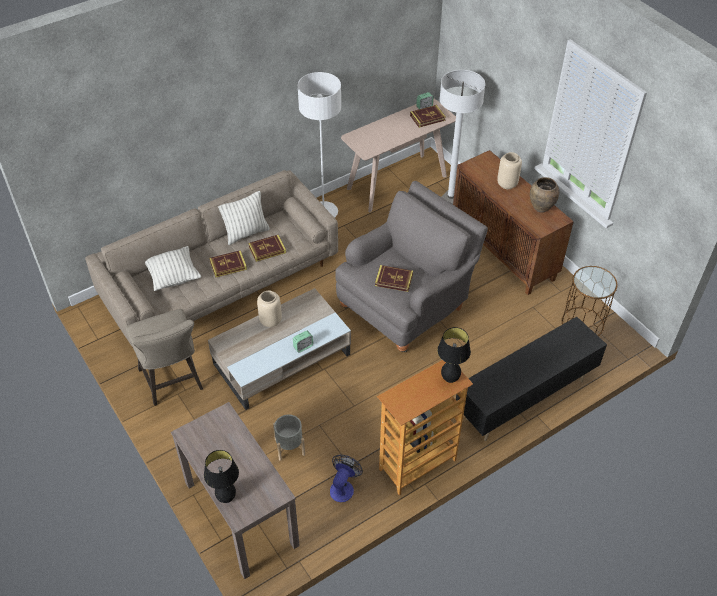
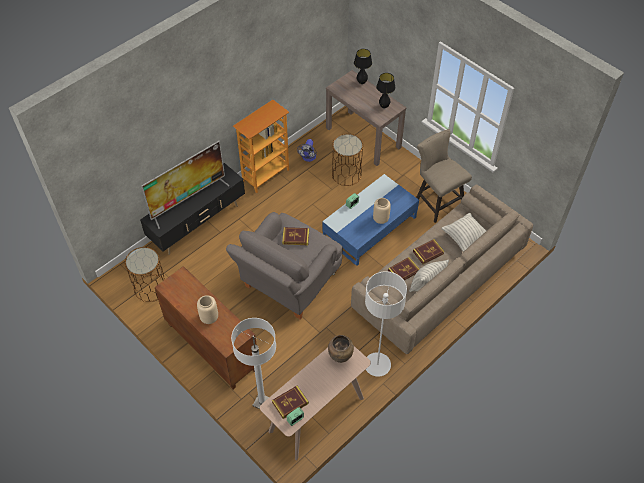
camera: 170 degrees right, 5 degrees up
beige coffee table [208,288,351,410] -> blue coffee table [322,174,419,266]
grey planter [273,414,305,461] -> brown side table [332,134,363,186]
black table lamp [437,327,471,383] -> black table lamp moved to [377,73,395,109]
brown vase [530,177,559,213] -> brown vase moved to [328,335,354,363]
none -> television [142,141,230,229]

